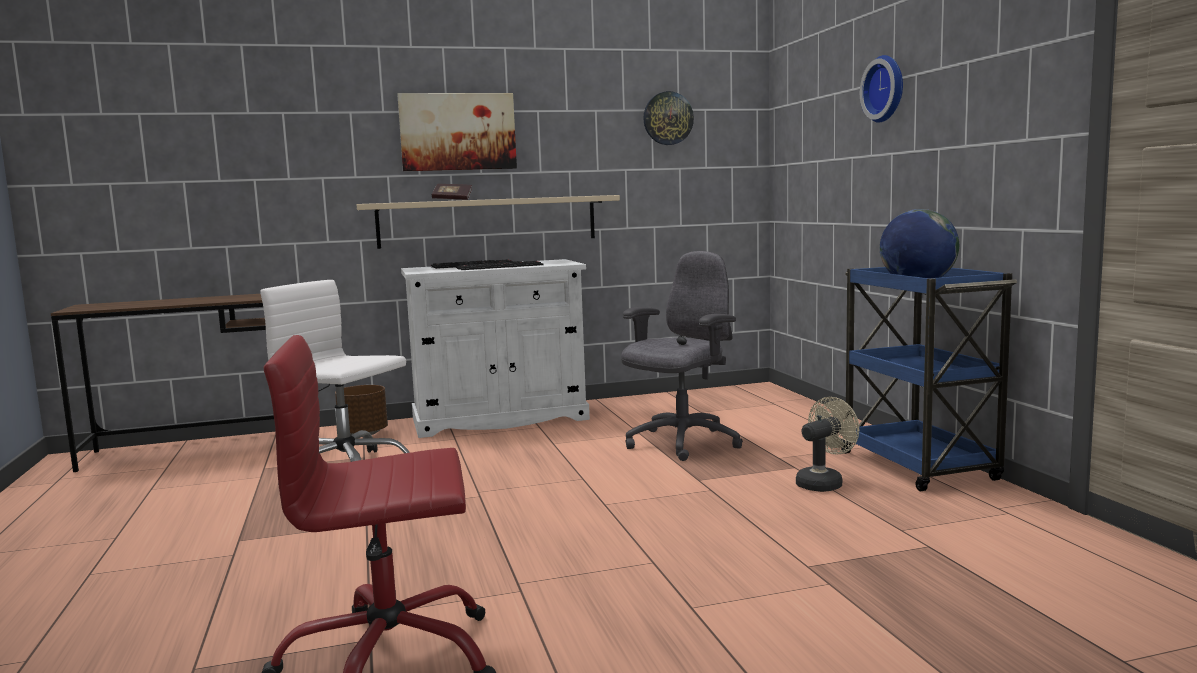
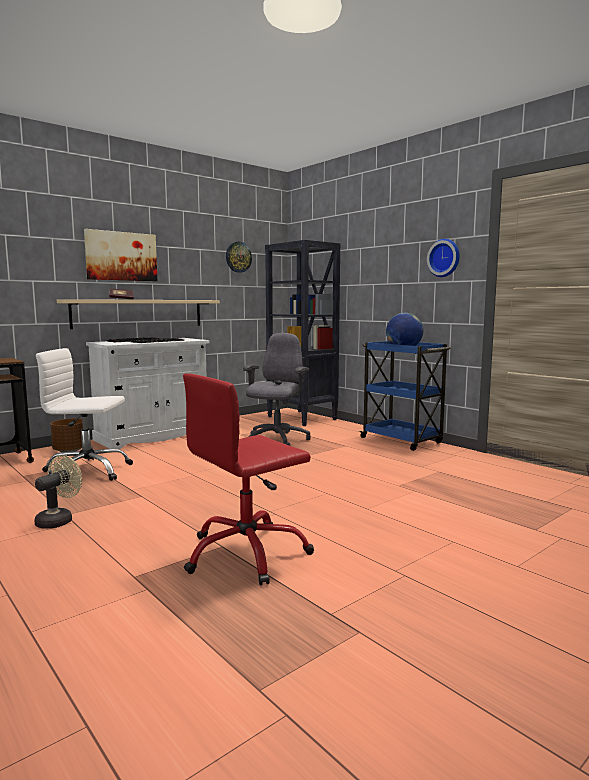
camera: 25 degrees left, 0 degrees up
beige fan [796,397,859,492] -> beige fan moved to [35,455,82,529]
wall clock [860,55,903,123] -> wall clock moved to [427,239,460,277]
none -> black bookcase [265,240,340,426]

